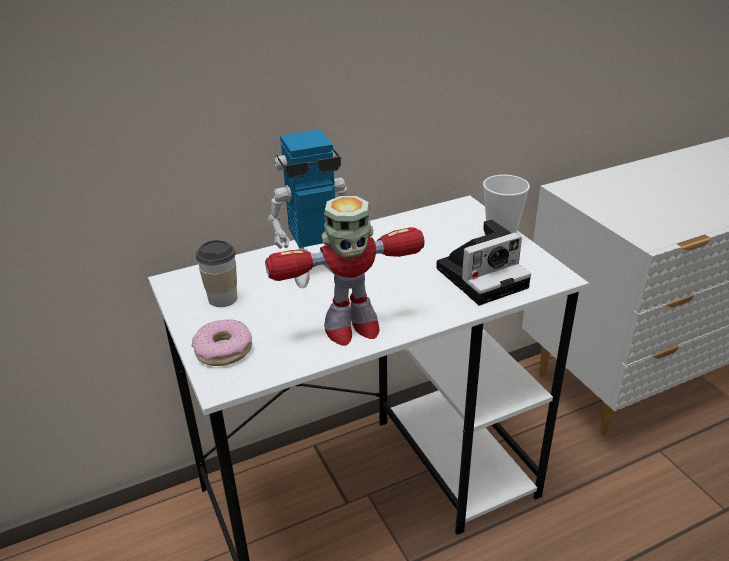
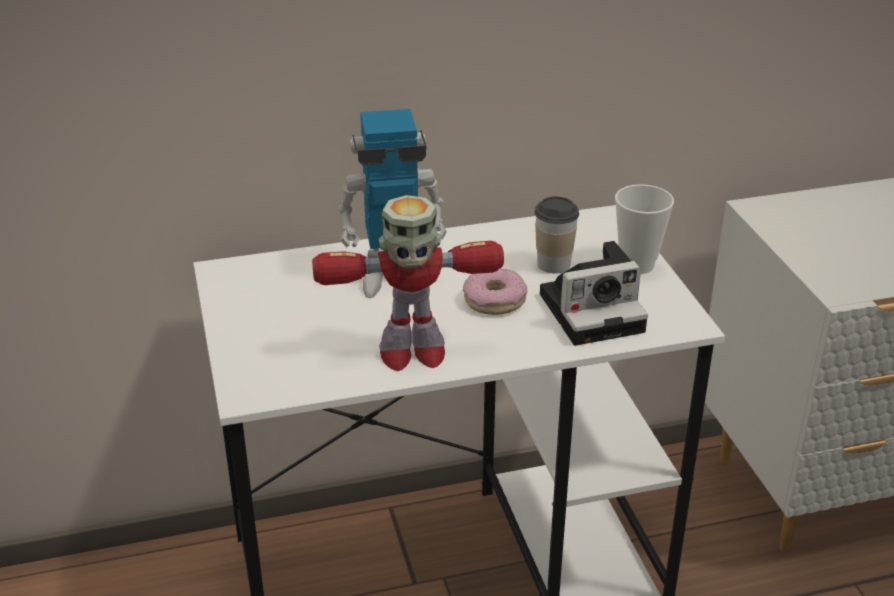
camera: 10 degrees right, 0 degrees up
donut [192,319,252,366] -> donut moved to [463,268,528,315]
cup [196,240,237,307] -> cup moved to [535,196,579,274]

